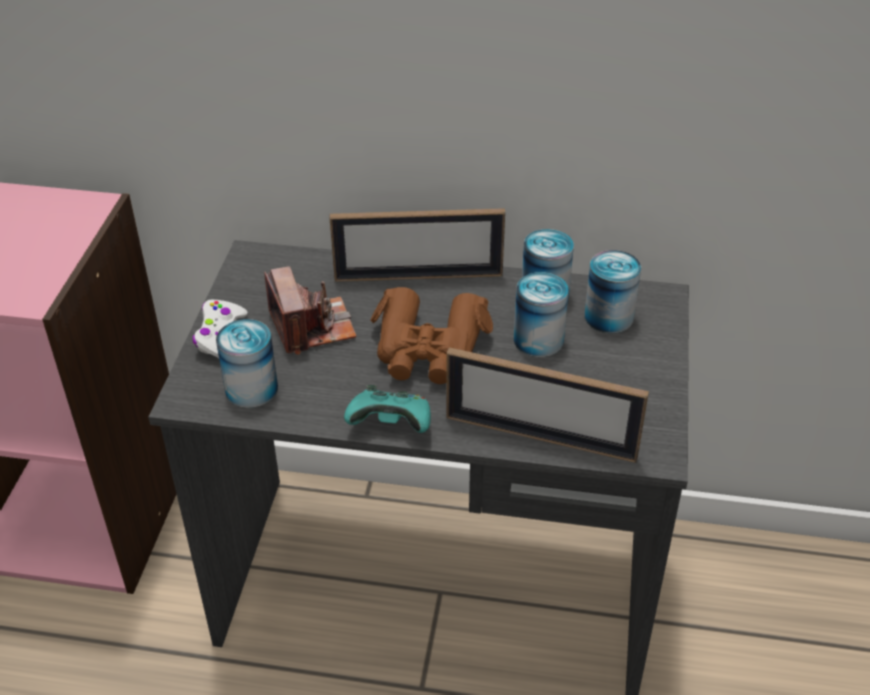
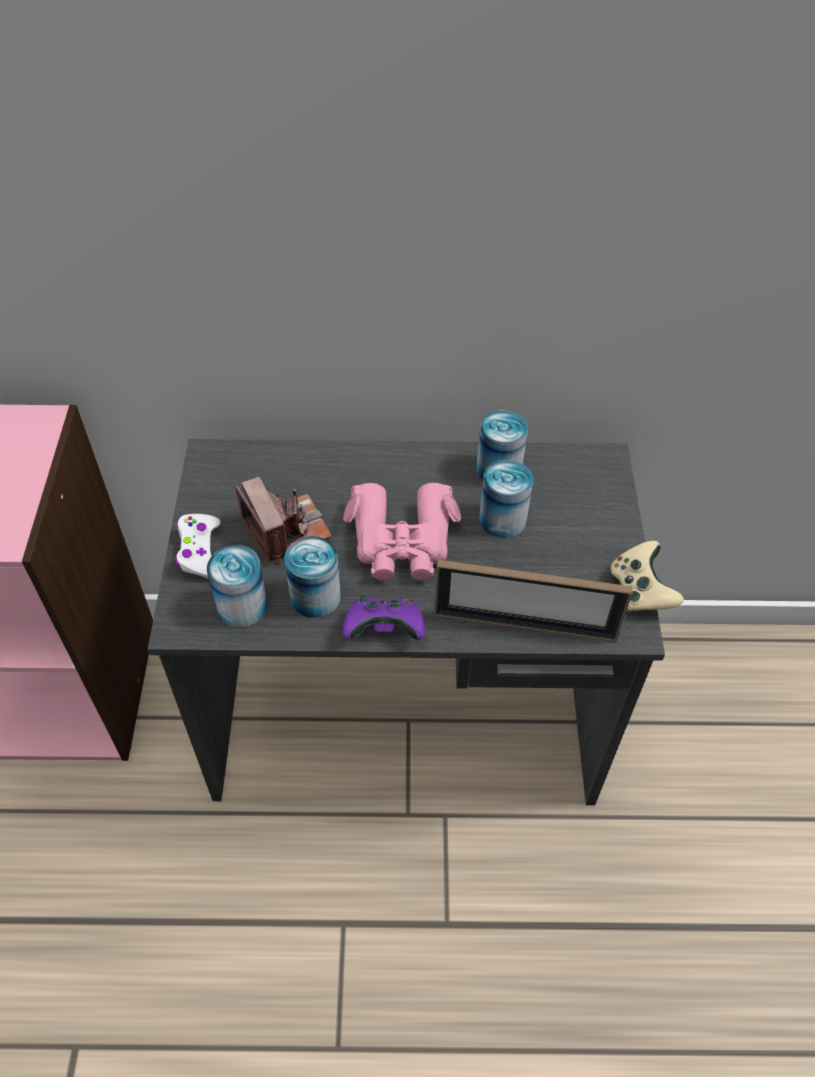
camera: 10 degrees left, 10 degrees up
picture frame [330,208,505,282] -> none
turquoise game controller [344,385,431,433] -> purple game controller [342,594,425,640]
brown binoculars [370,287,493,384] -> pink binoculars [343,483,461,581]
can [584,250,641,333] -> can moved to [284,536,341,618]
none -> beige game controller [610,541,684,612]

